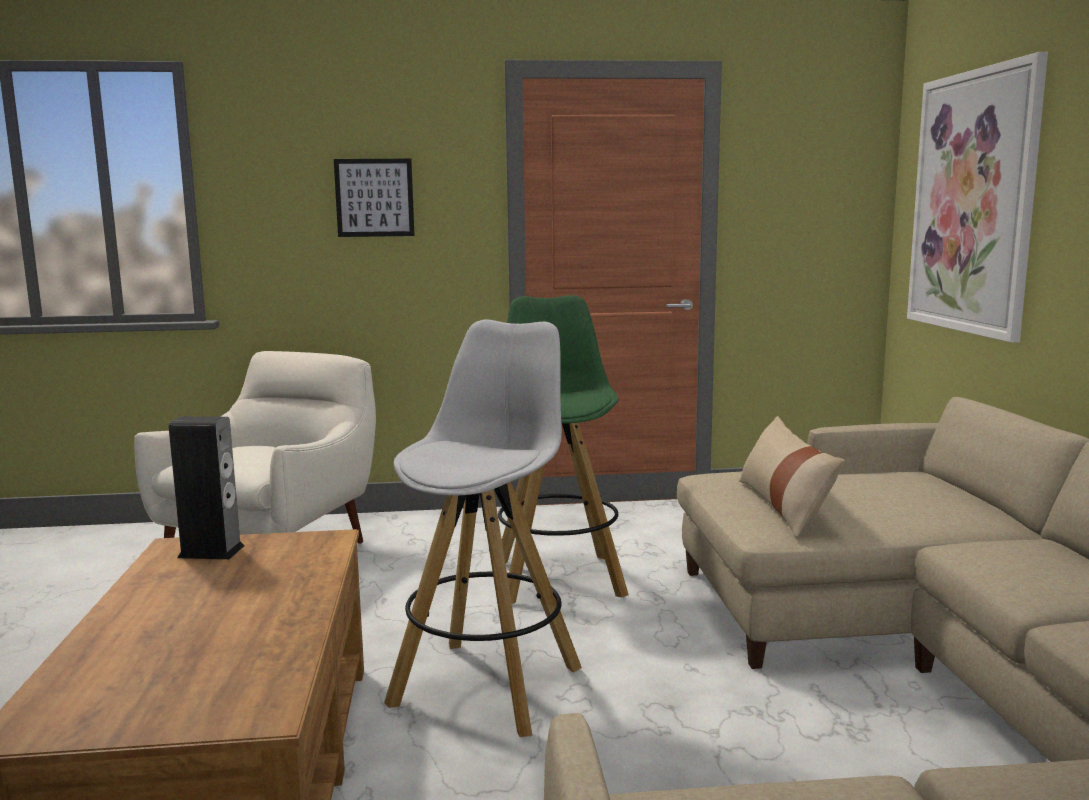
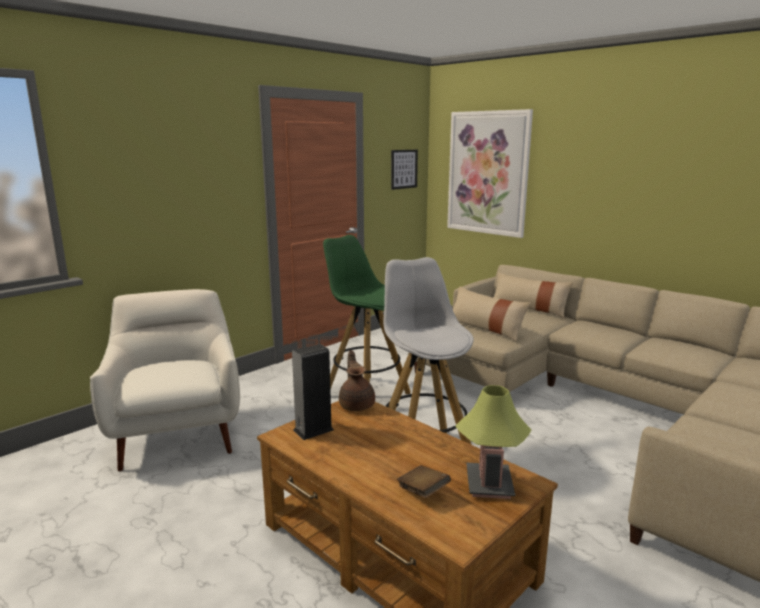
camera: 40 degrees left, 5 degrees up
picture [334,159,415,237] -> picture moved to [391,150,418,190]
none -> brown teapot [339,350,375,411]
none -> brown book [397,465,451,498]
none -> table lamp [455,385,531,499]
none -> beige pillow [493,272,573,318]

